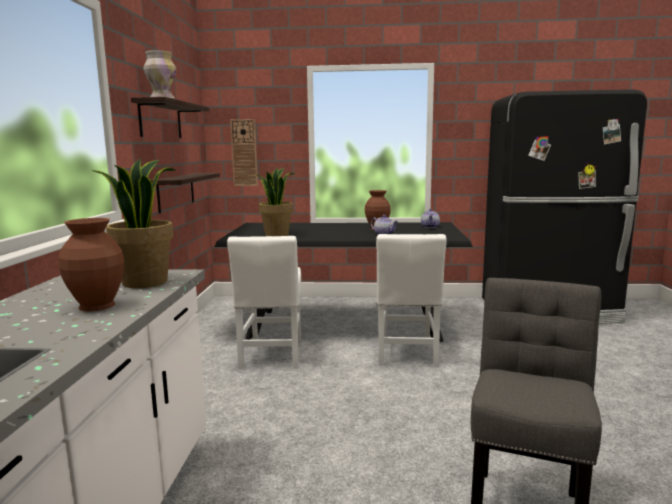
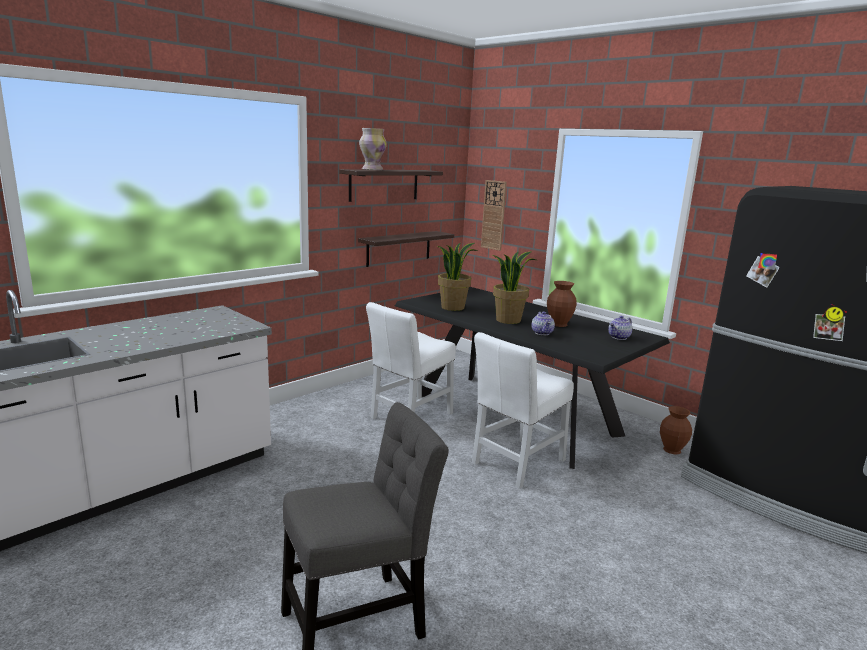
camera: 40 degrees right, 5 degrees up
brown vase [58,218,124,312] -> brown vase moved to [660,406,692,454]
potted plant [92,158,176,288] -> potted plant moved to [492,251,536,324]

